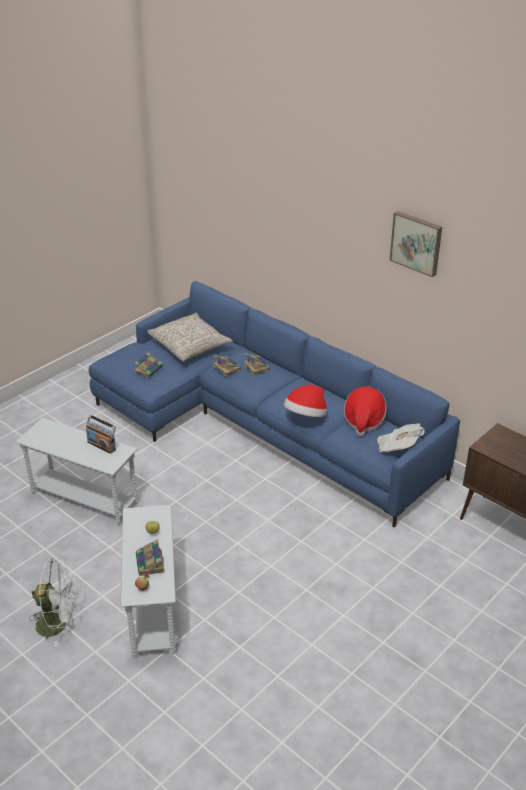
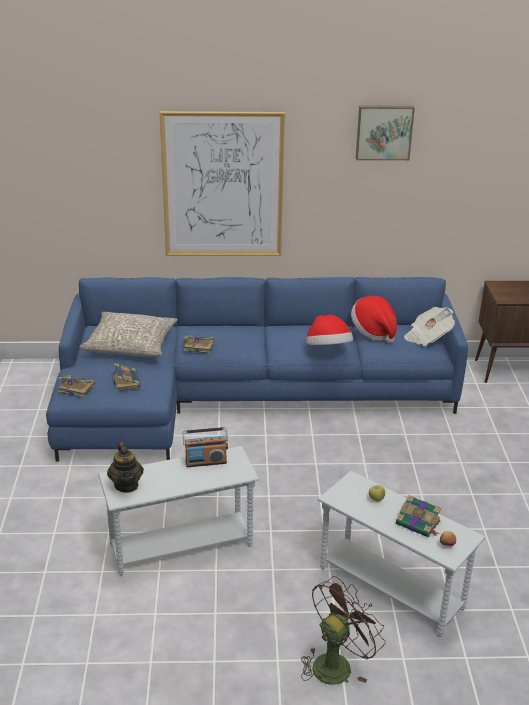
camera: 45 degrees left, 5 degrees down
white fan [29,559,78,647] -> brown fan [301,576,385,685]
book [243,353,270,376] -> book moved to [58,375,95,398]
none -> teapot [107,442,144,493]
none -> picture [160,111,285,256]

